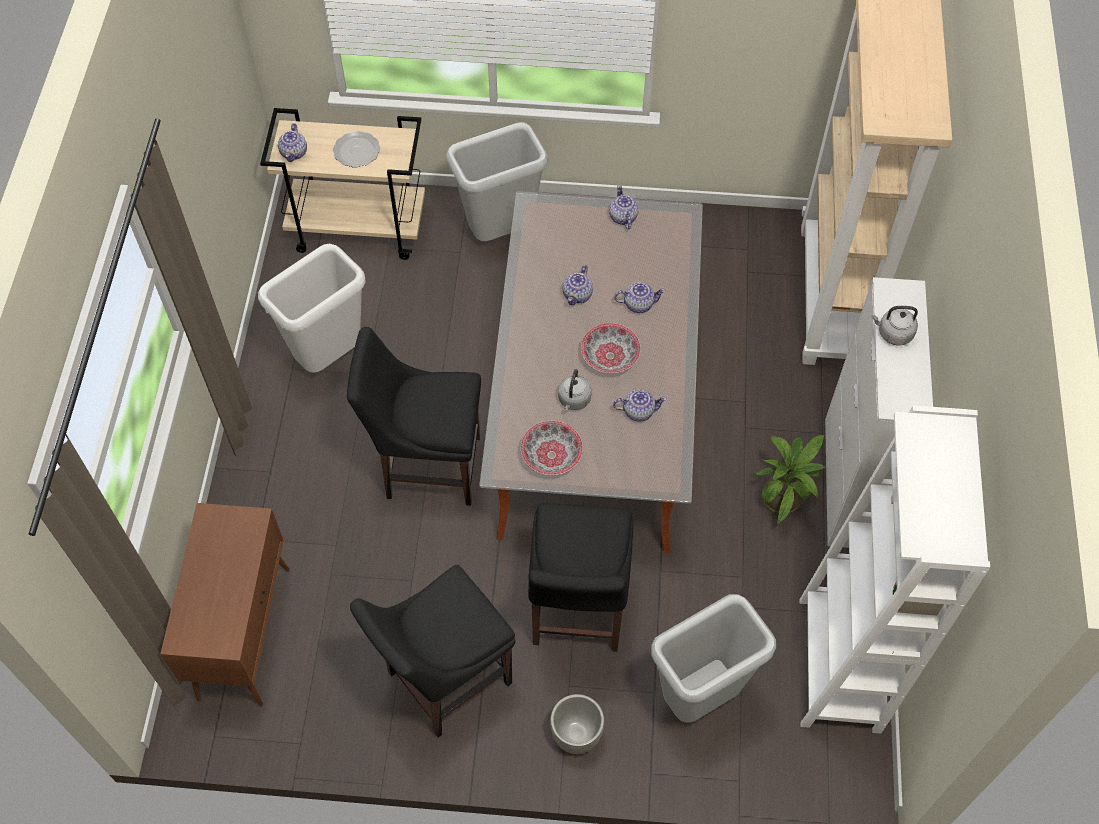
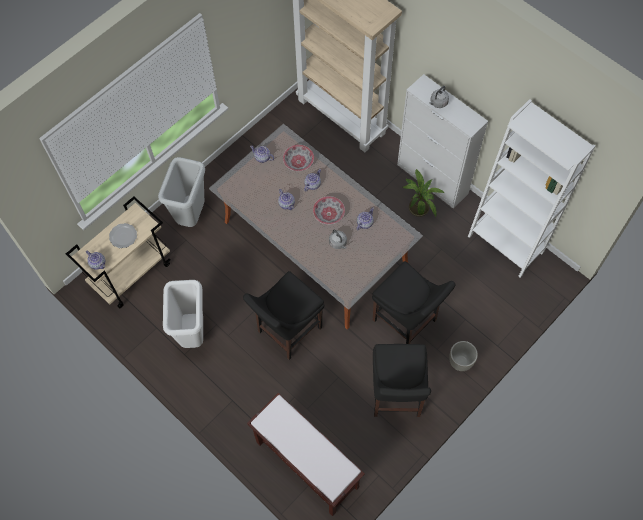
camera: 50 degrees left, 5 degrees up
brown cabinet [160,503,290,707] -> brown bench [247,393,365,516]
bowl [520,421,583,475] -> bowl moved to [283,145,314,171]
grey trash can [651,594,776,723] -> none

